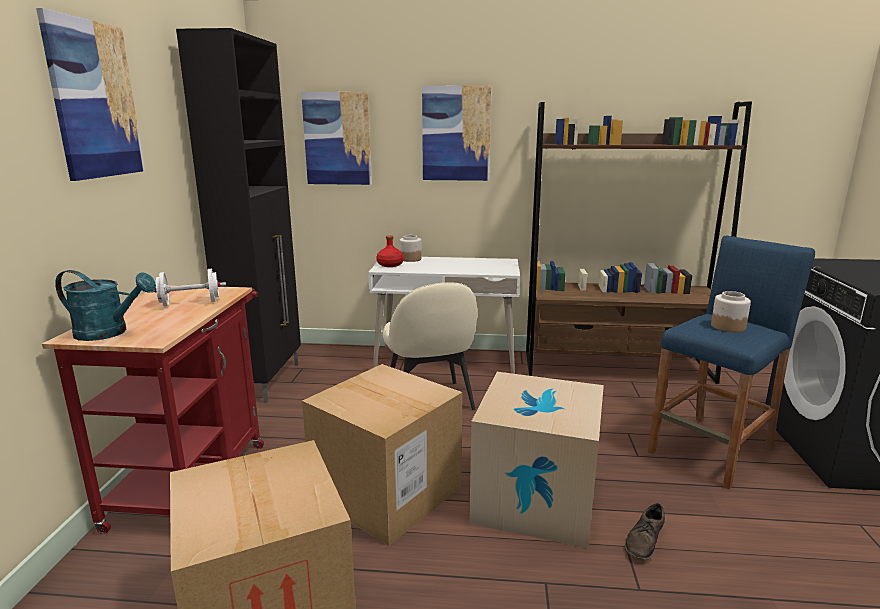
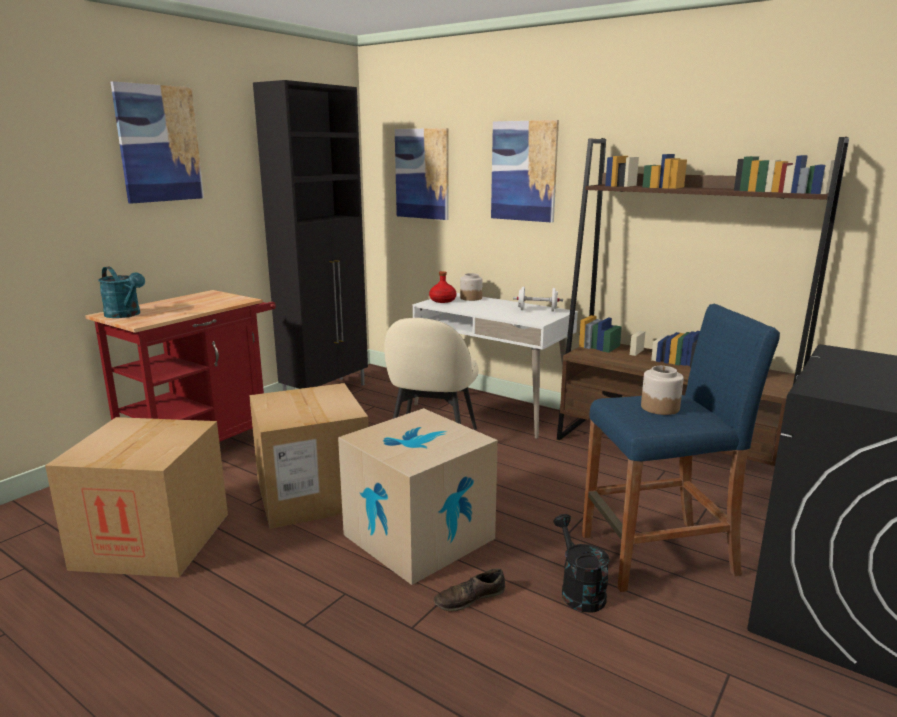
camera: 30 degrees right, 0 degrees up
white dumbbell [149,269,226,306] -> white dumbbell moved to [513,287,563,312]
none -> black watering can [553,514,610,613]

